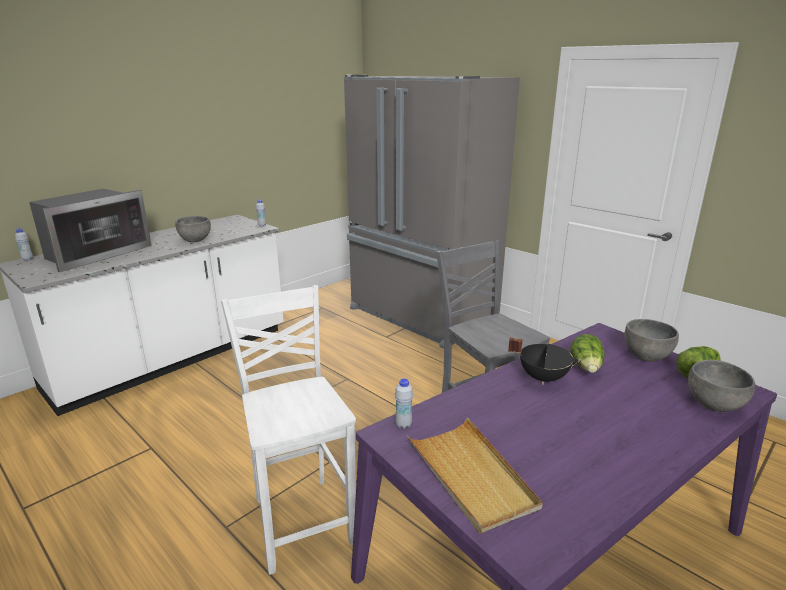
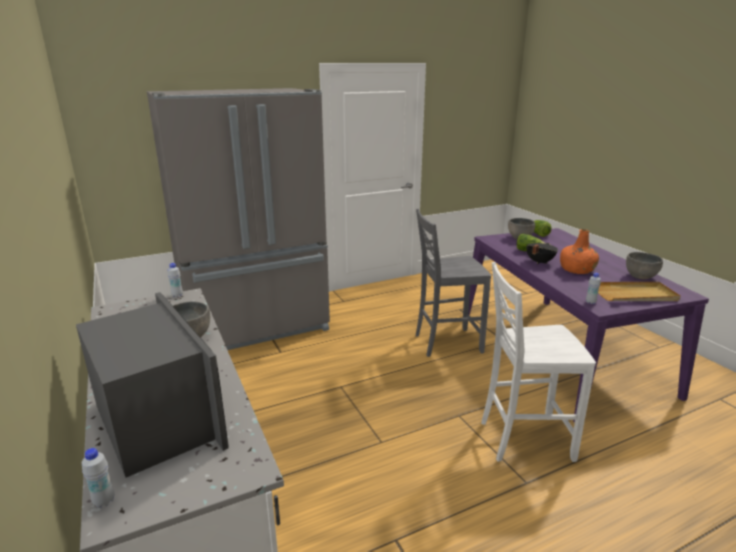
camera: 70 degrees left, 0 degrees up
grey bowl [688,360,755,412] -> grey bowl moved to [626,252,663,279]
none -> orange bottle [560,229,599,274]

